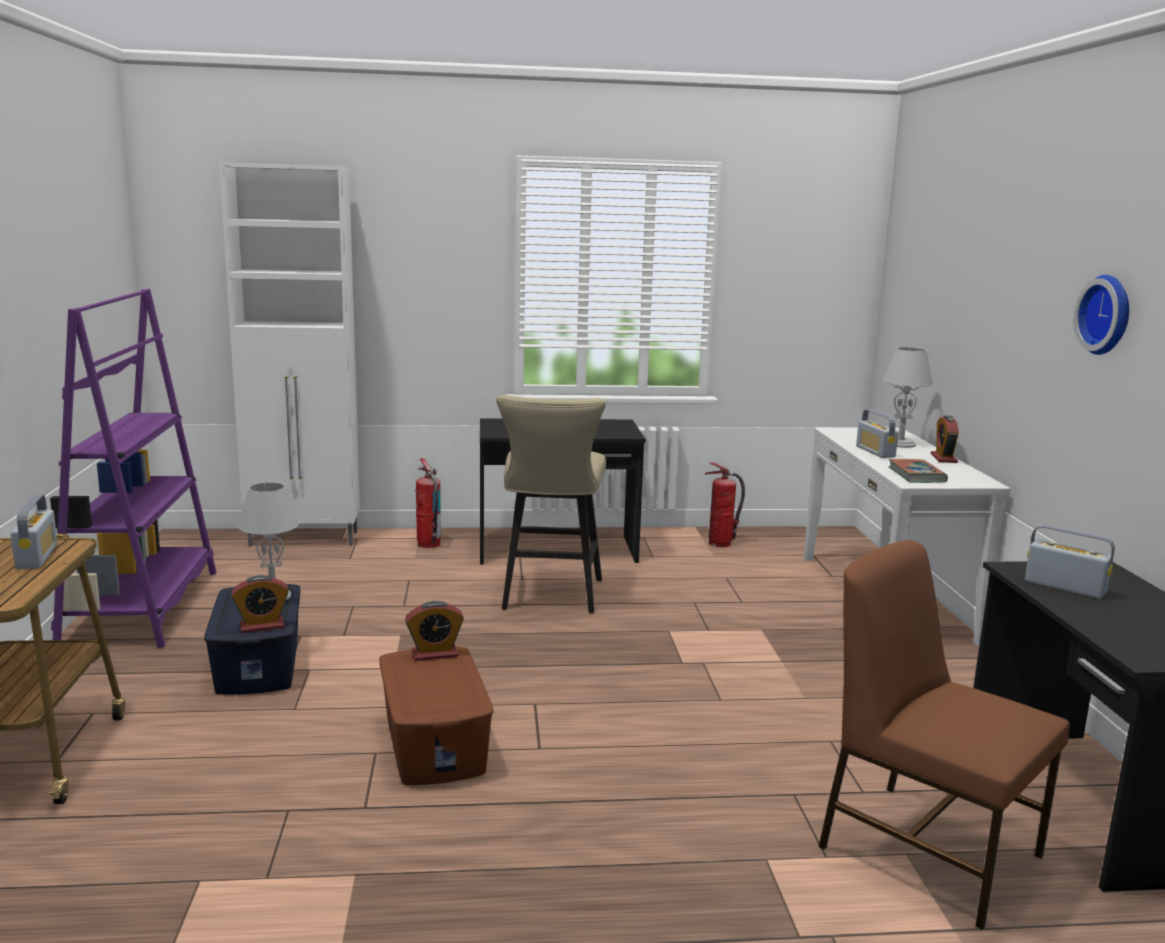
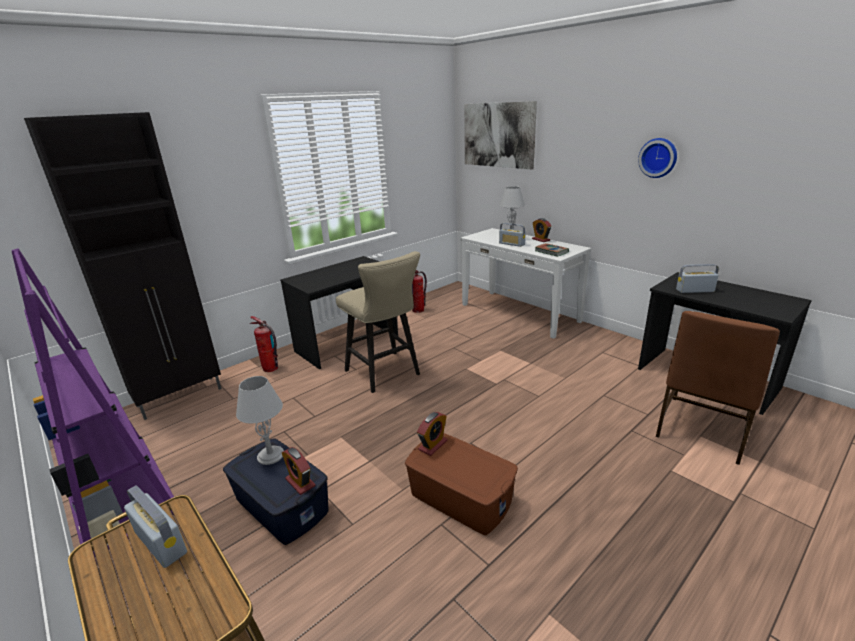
camera: 35 degrees left, 10 degrees up
white cabinet [219,162,360,546] -> black cabinet [24,112,222,420]
alarm clock [231,575,289,633] -> alarm clock turned 105 degrees clockwise [282,447,316,495]
brown chair [819,540,1070,930] -> brown chair turned 60 degrees counterclockwise [656,311,780,465]
none -> picture [464,101,537,169]

